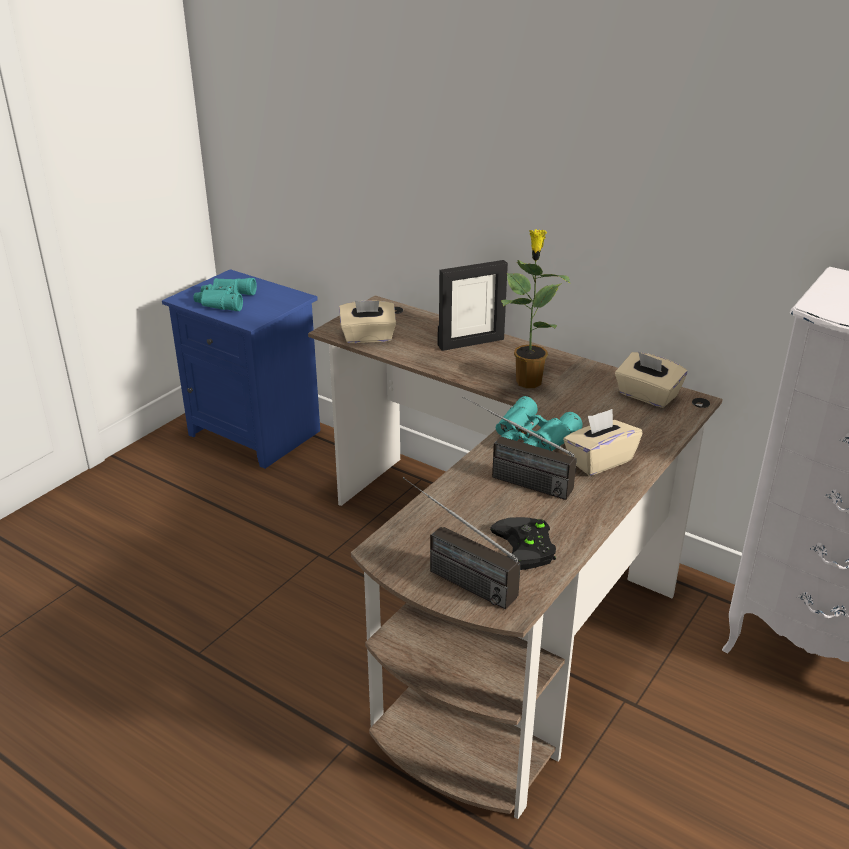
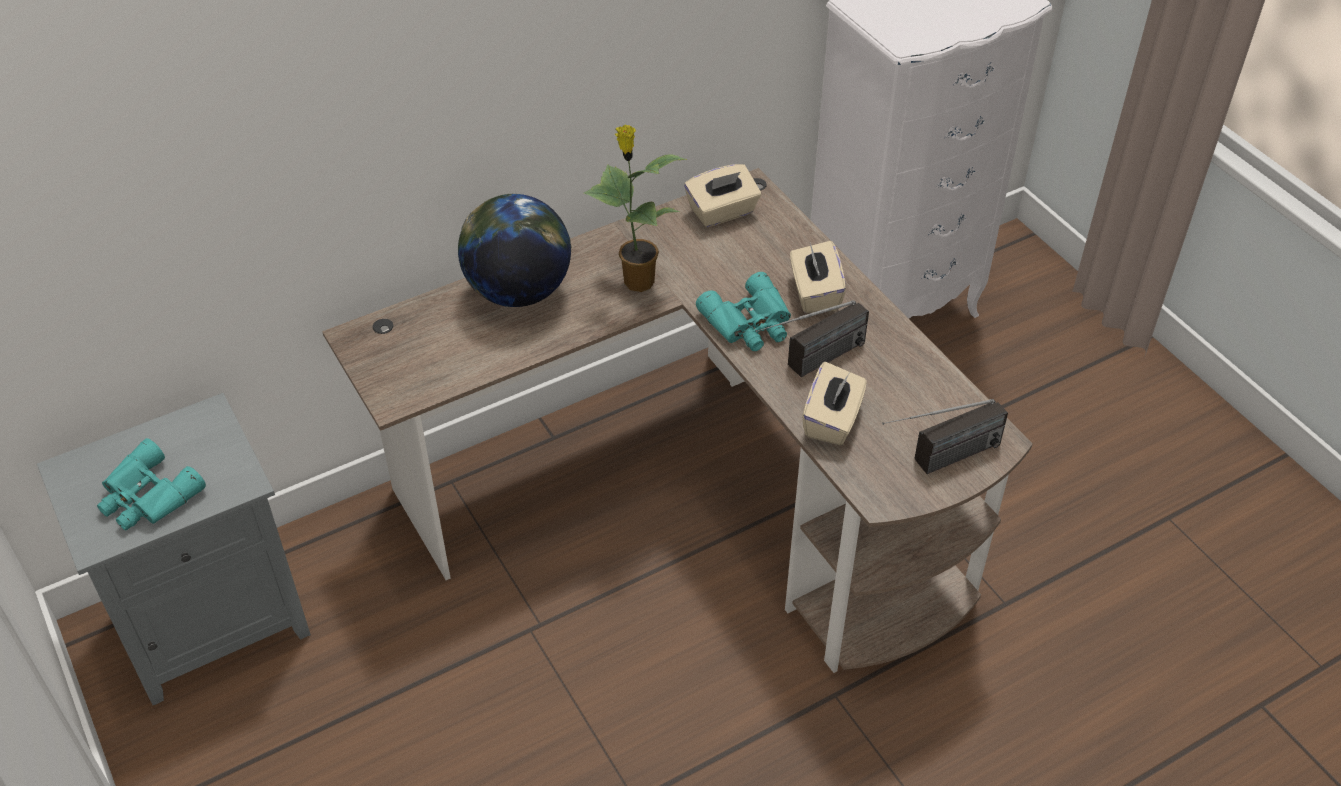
camera: 65 degrees left, 15 degrees up
blue nightstand [162,269,320,469] -> grey nightstand [37,393,311,705]
beige tissue box [339,300,396,343] -> beige tissue box moved to [802,362,867,445]
picture frame [438,260,508,351] -> globe [458,194,572,307]
black game controller [490,517,556,570] -> none

